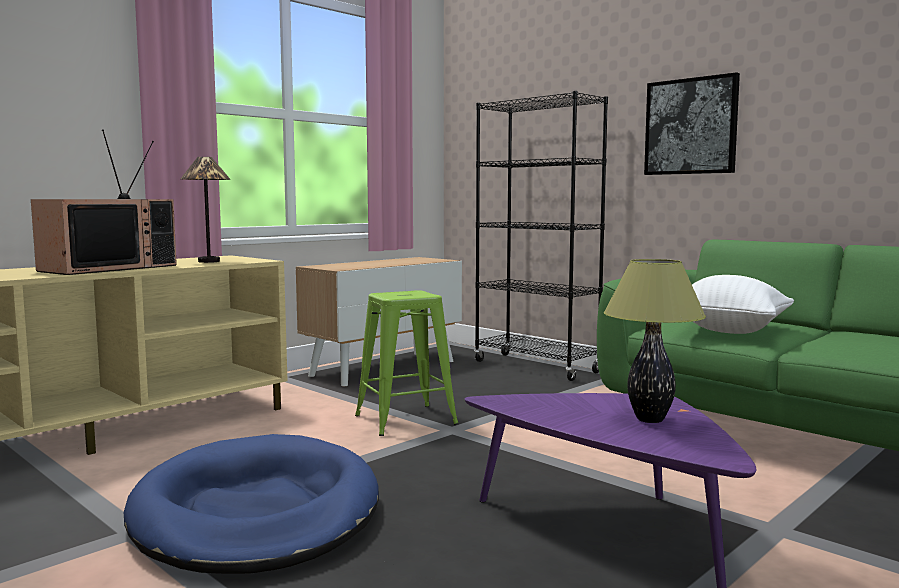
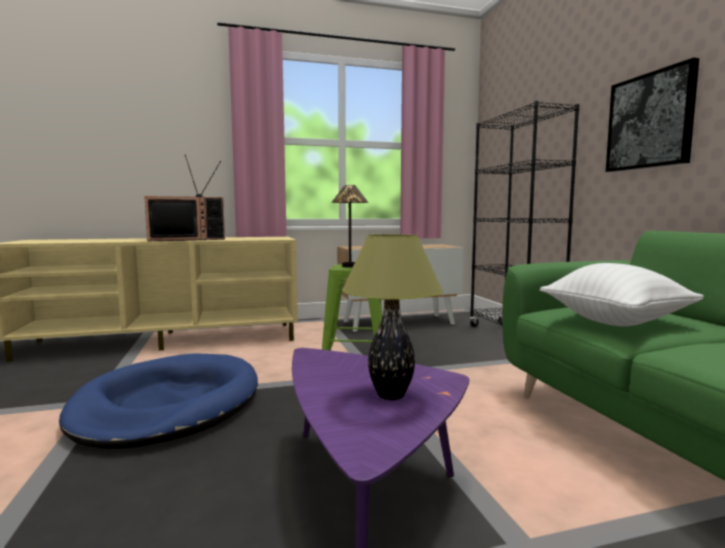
camera: 30 degrees right, 0 degrees up
table lamp [181,157,231,263] -> table lamp moved to [331,185,368,267]

